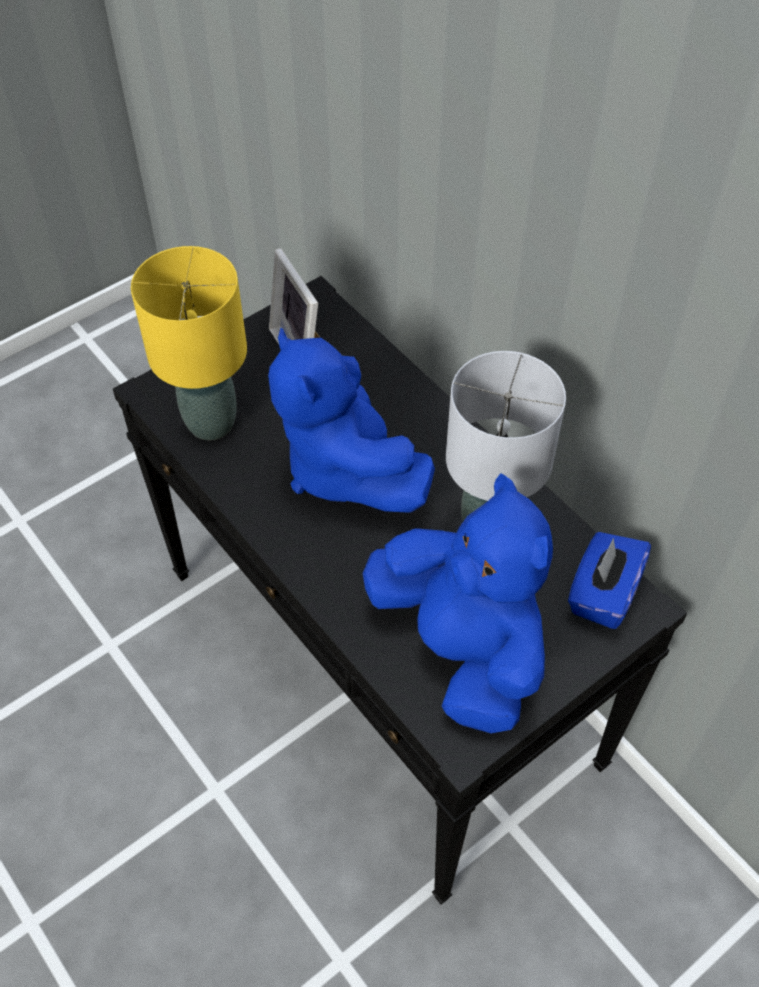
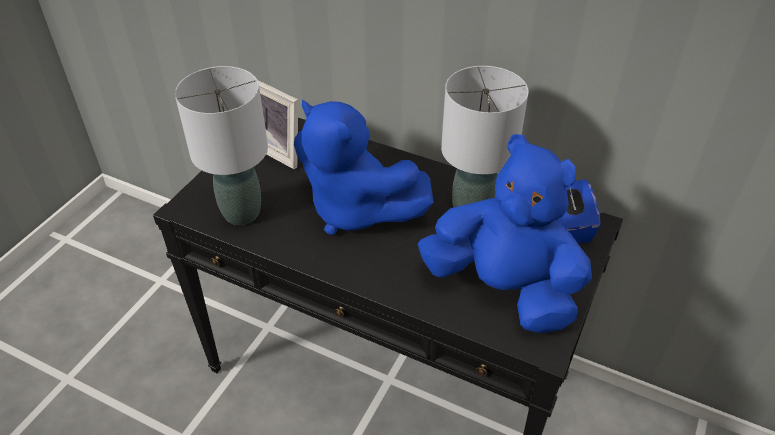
camera: 25 degrees left, 10 degrees down
yellow table lamp [131,246,247,440] -> grey table lamp [175,66,268,225]

